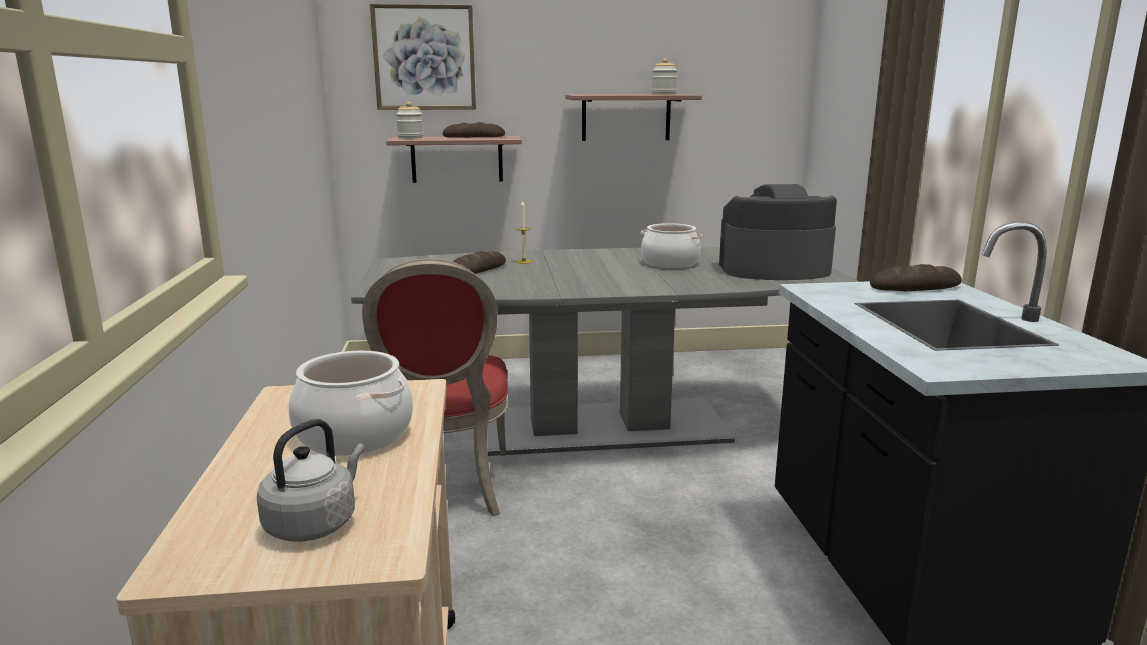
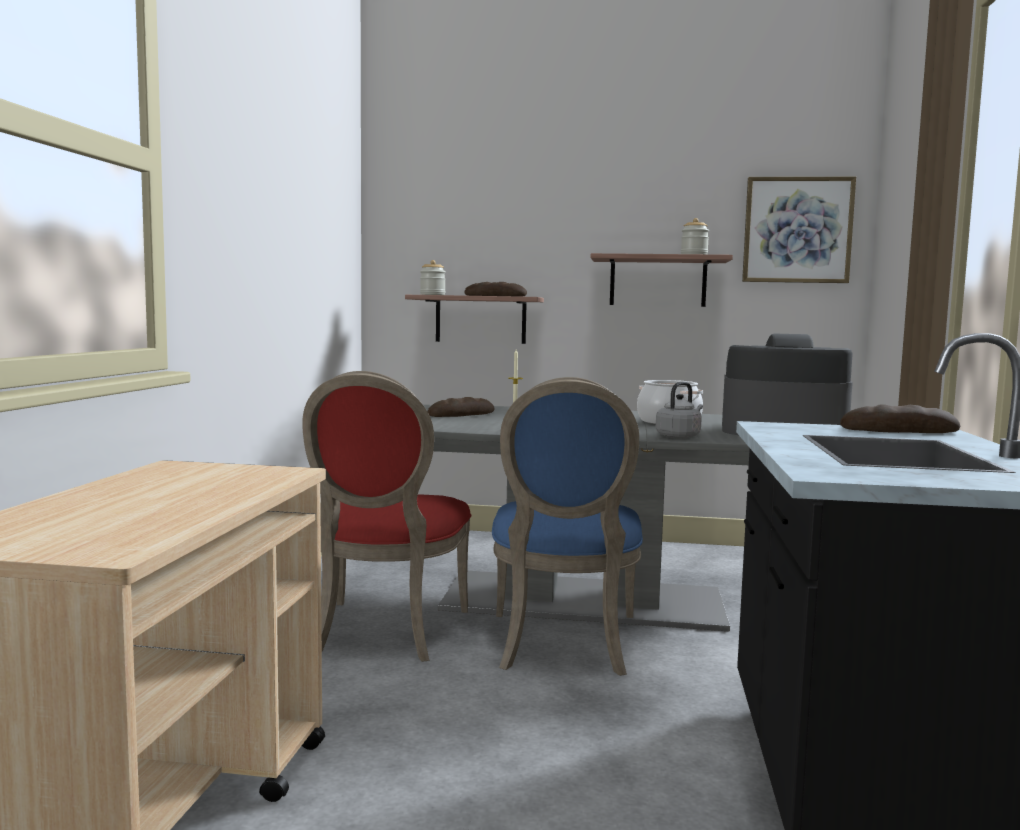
camera: 15 degrees right, 10 degrees down
grey kettle [257,419,365,542] -> grey kettle moved to [656,382,703,439]
cooking pot [289,351,413,456] -> none
picture [370,4,476,110] -> picture moved to [742,177,856,283]
none -> blue chair [492,377,643,676]

